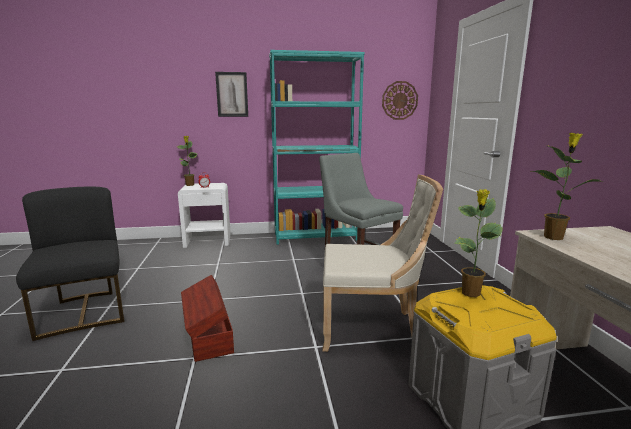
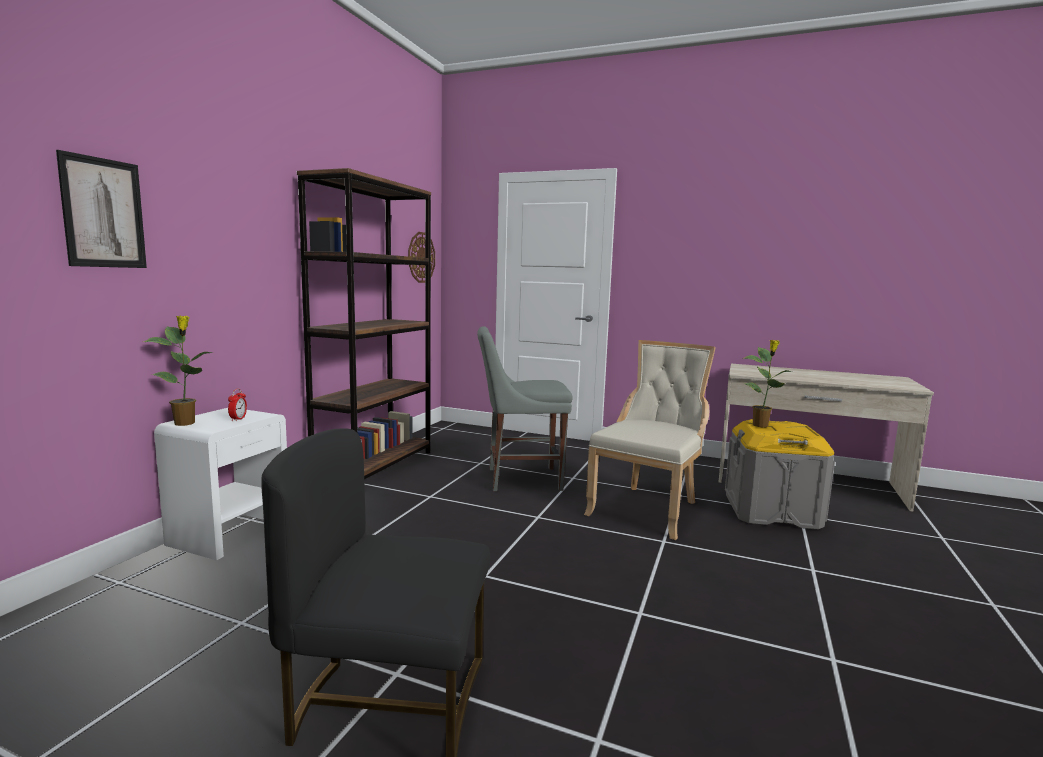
camera: 60 degrees left, 5 degrees down
brown storage box [181,275,234,362] -> none
picture [215,72,248,117] -> picture moved to [56,150,147,268]
turquoise bookcase [269,50,365,245] -> brown bookcase [297,168,431,479]
potted plant [531,133,600,240] -> none

